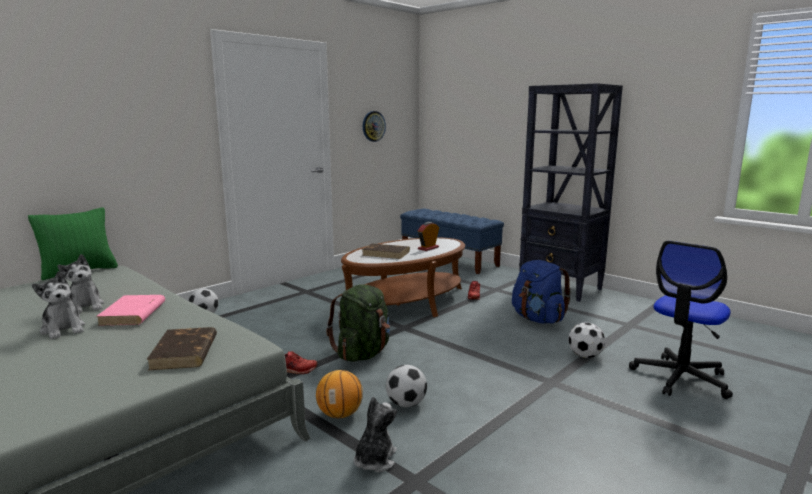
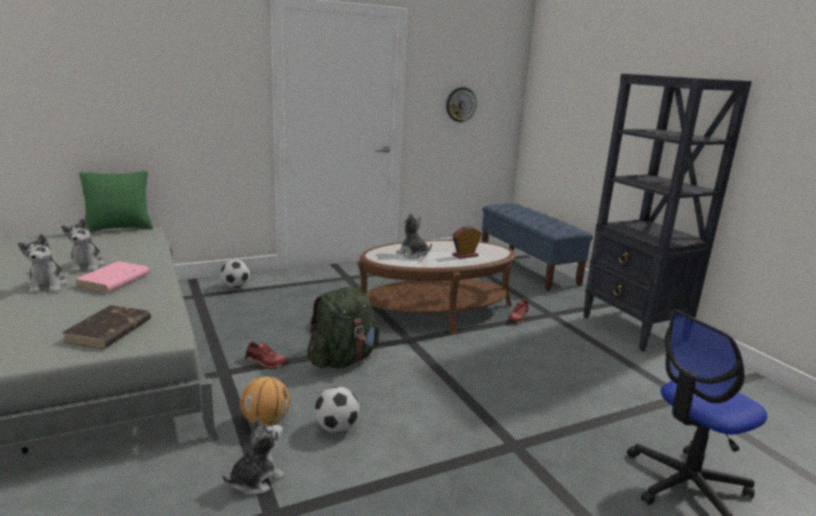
camera: 20 degrees right, 5 degrees up
brown book [362,243,410,259] -> plush toy [396,213,432,259]
blue backpack [512,260,571,324] -> none
football [568,323,605,358] -> none

